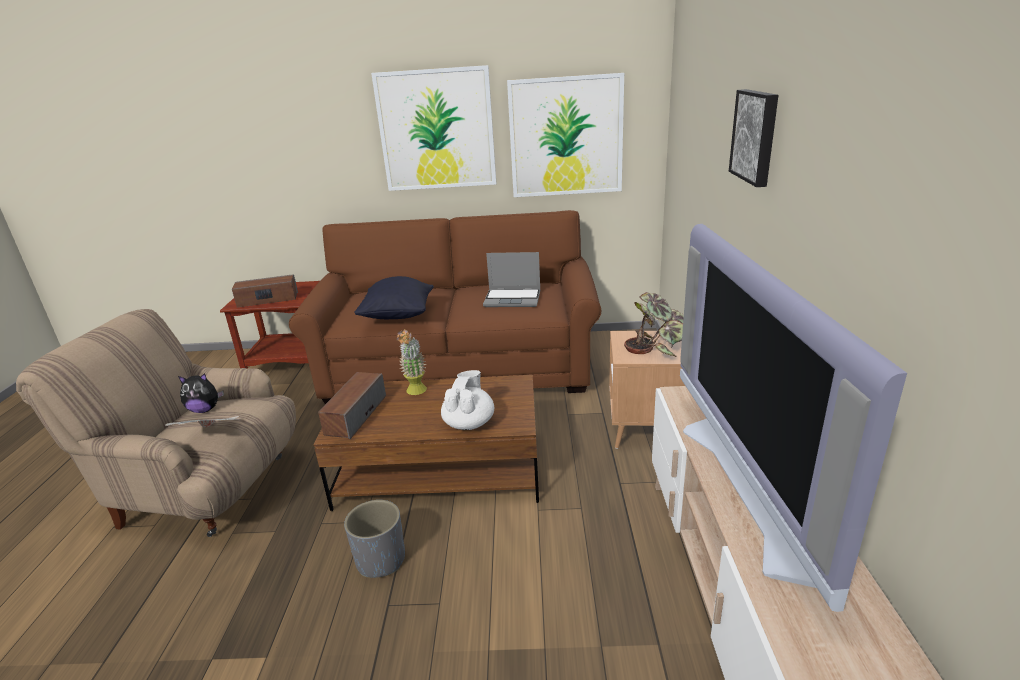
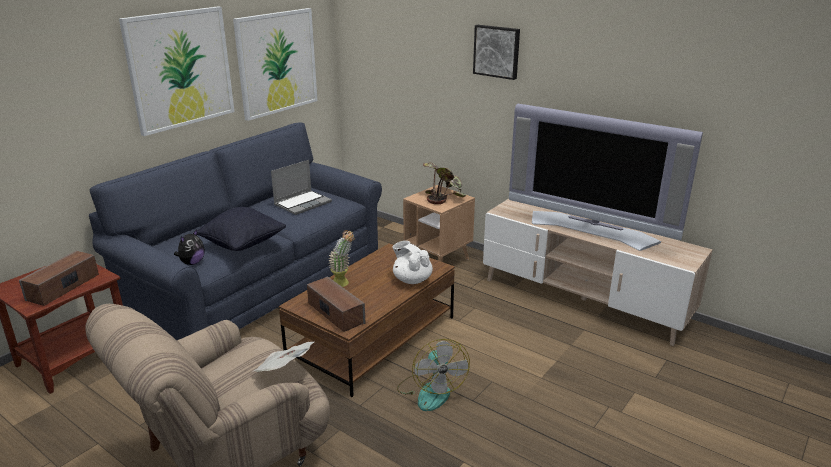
camera: 55 degrees left, 0 degrees up
plush toy [178,373,224,413] -> plush toy moved to [174,229,205,265]
brown sofa [289,210,601,404] -> blue sofa [89,122,382,340]
grey planter [344,500,405,578] -> fan [397,339,470,411]

